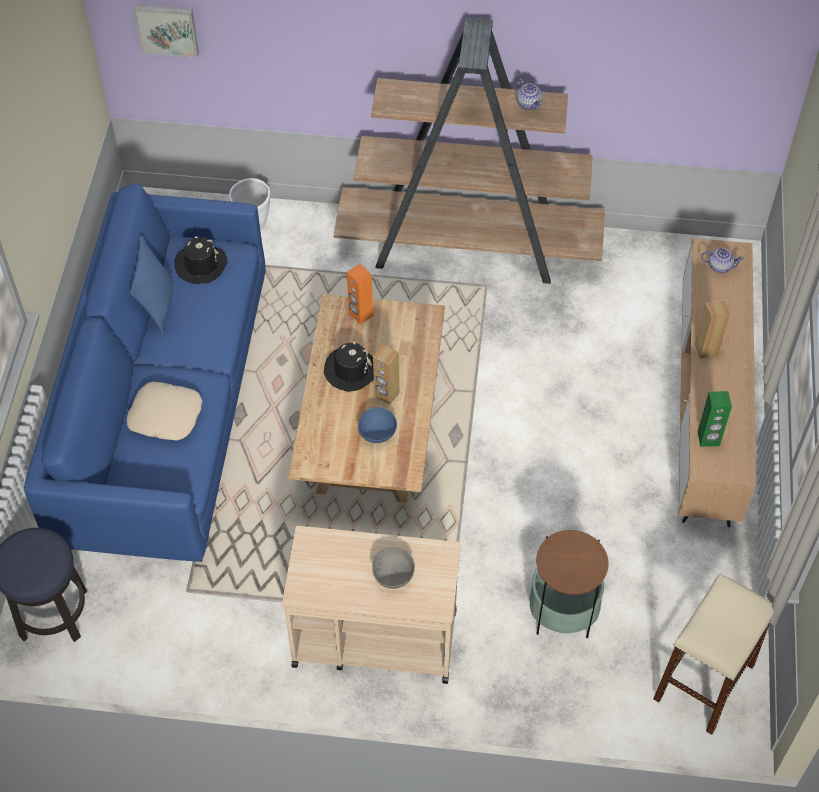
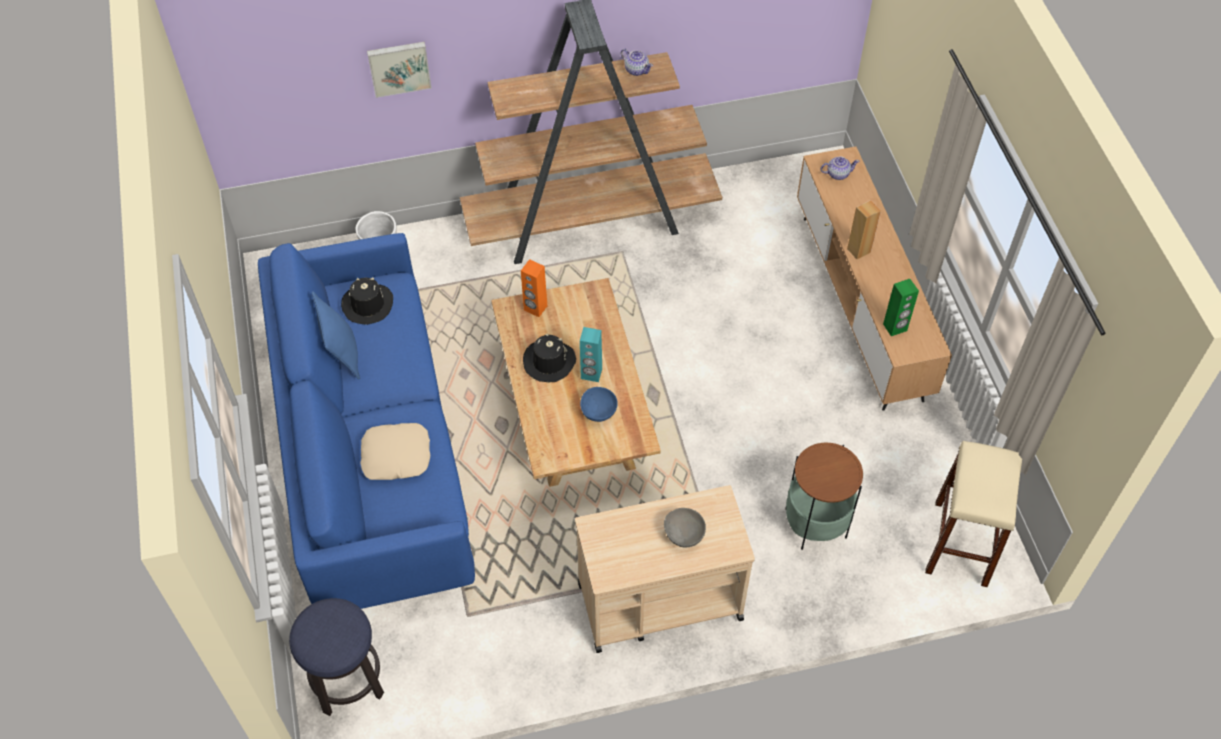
camera: 20 degrees left, 0 degrees up
picture [133,5,199,58] -> picture moved to [367,42,432,98]
brown speaker [373,344,400,404] -> turquoise speaker [580,327,602,382]

